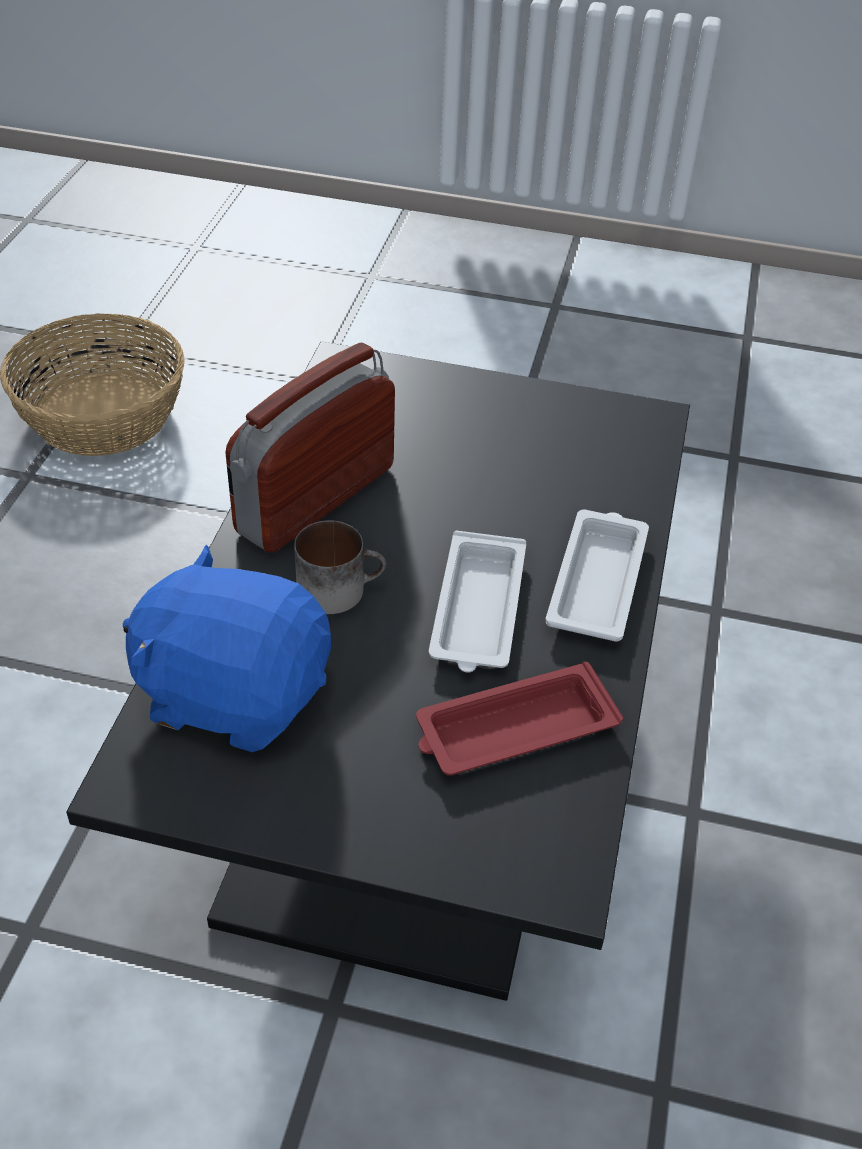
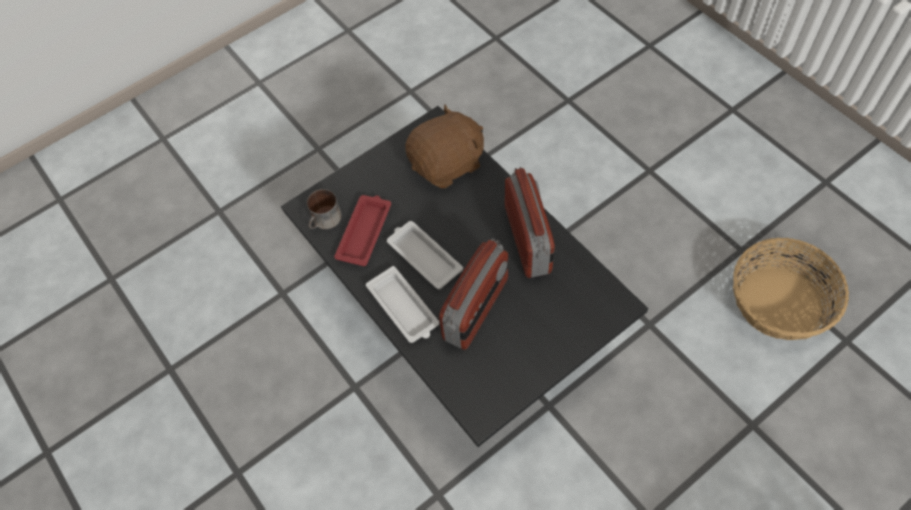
camera: 135 degrees right, 15 degrees up
blue plush toy [123,545,331,752] -> brown plush toy [405,104,484,188]
mug [294,520,386,614] -> mug moved to [307,189,341,229]
none -> radio [439,238,508,350]

